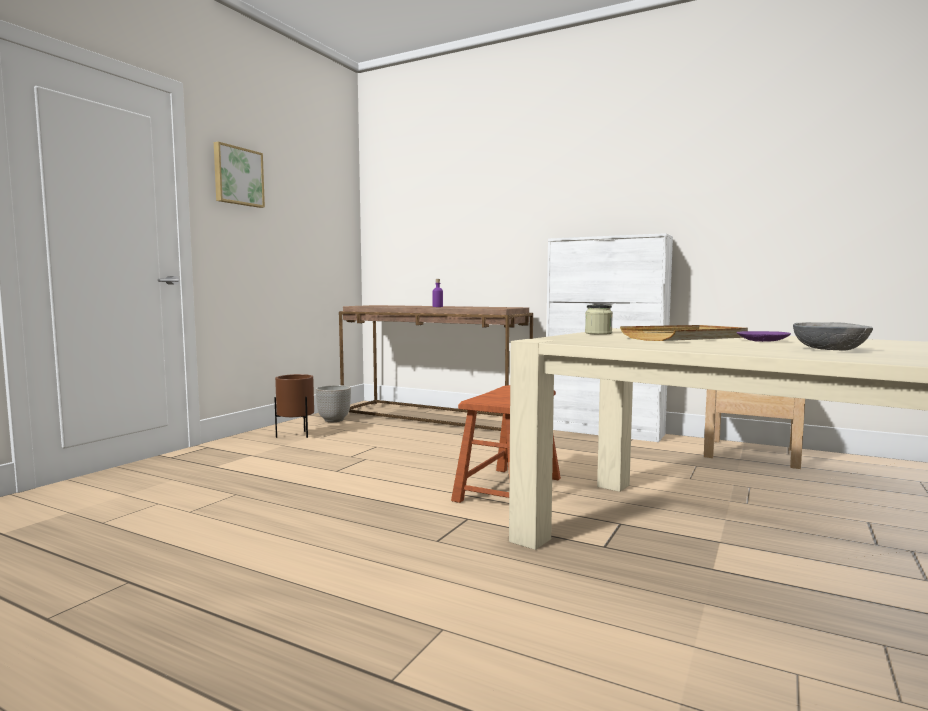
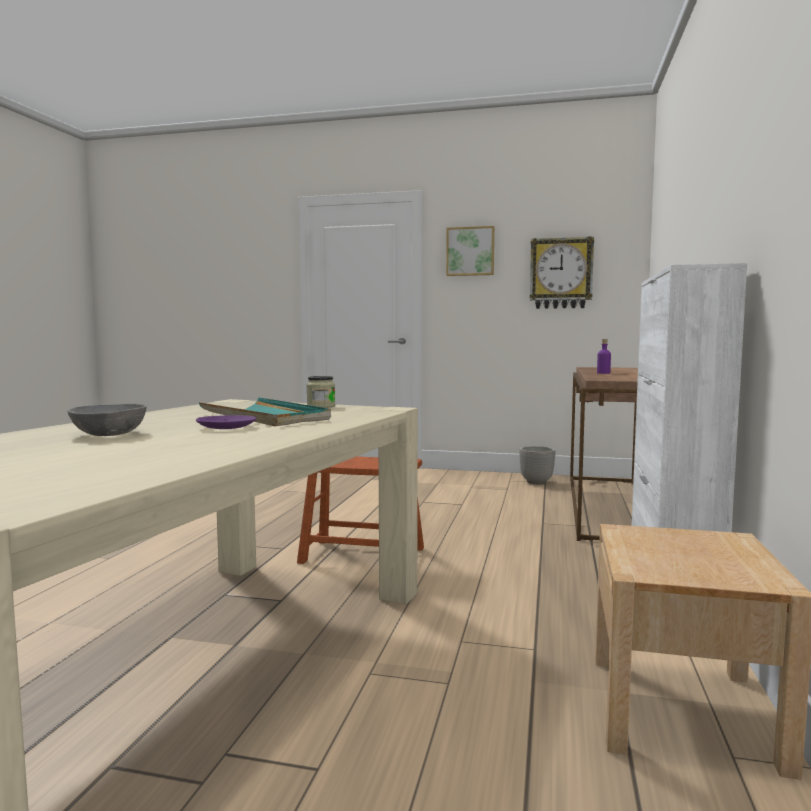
camera: 75 degrees right, 0 degrees up
brown planter [274,374,314,438] -> none
beige tray [620,325,748,341] -> turquoise tray [199,397,331,426]
none -> wall clock [530,236,594,309]

